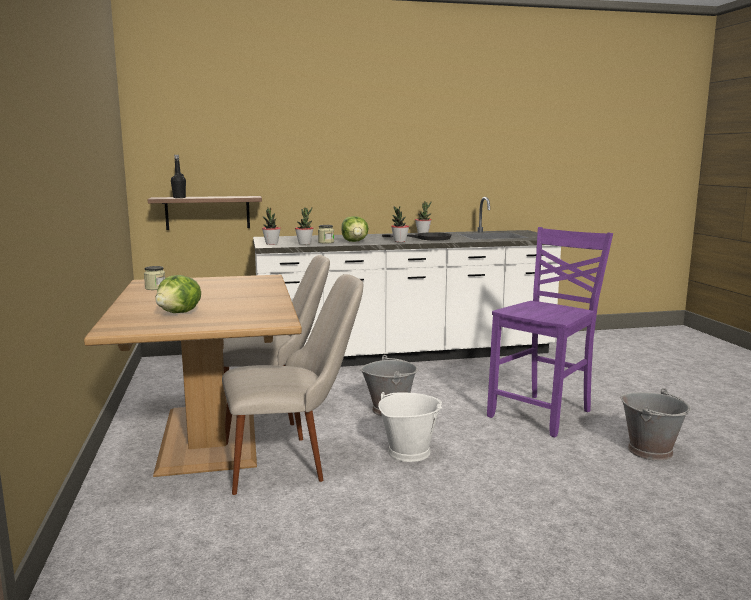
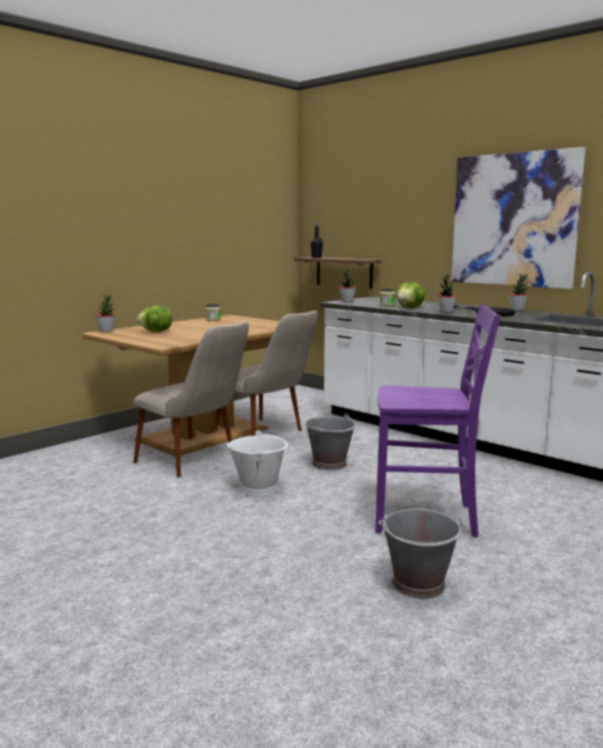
camera: 55 degrees right, 0 degrees up
potted plant [295,208,314,245] -> potted plant moved to [96,295,115,332]
none -> picture [451,147,585,289]

